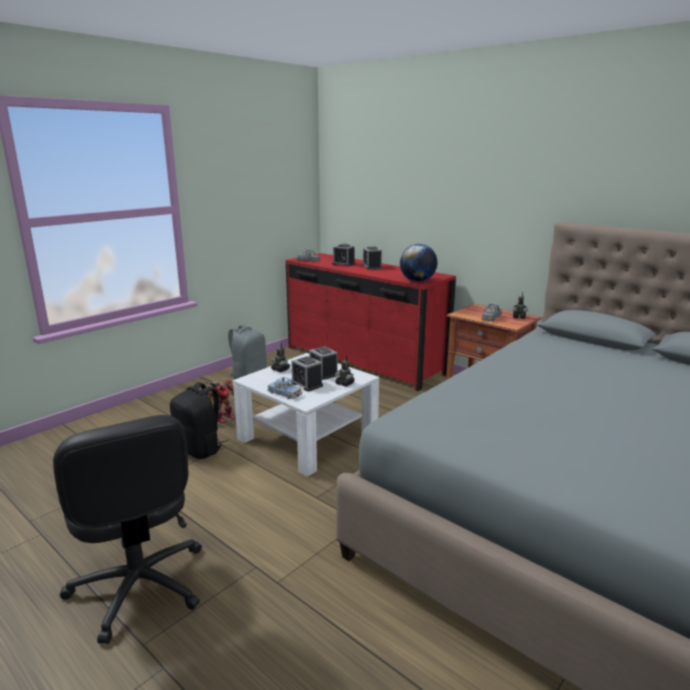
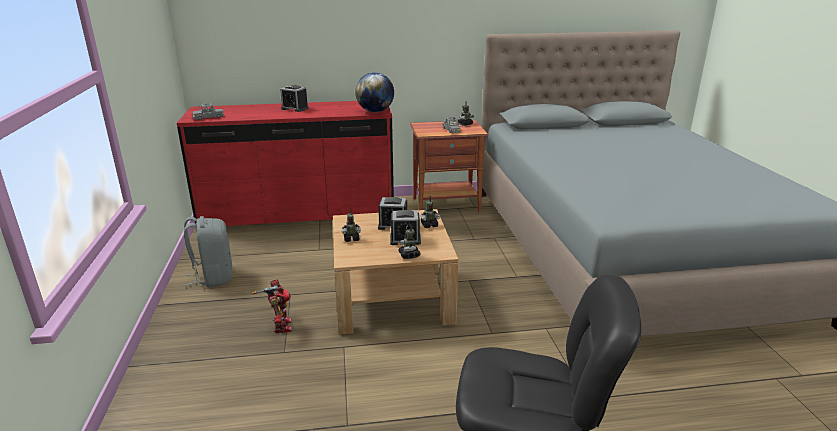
camera: 50 degrees left, 5 degrees up
black backpack [170,382,228,459] -> none
white coffee table [233,353,379,477] -> brown coffee table [333,209,458,335]
blue toy car [267,377,302,399] -> toy robot [398,224,421,259]
alarm clock [332,244,355,266] -> none

